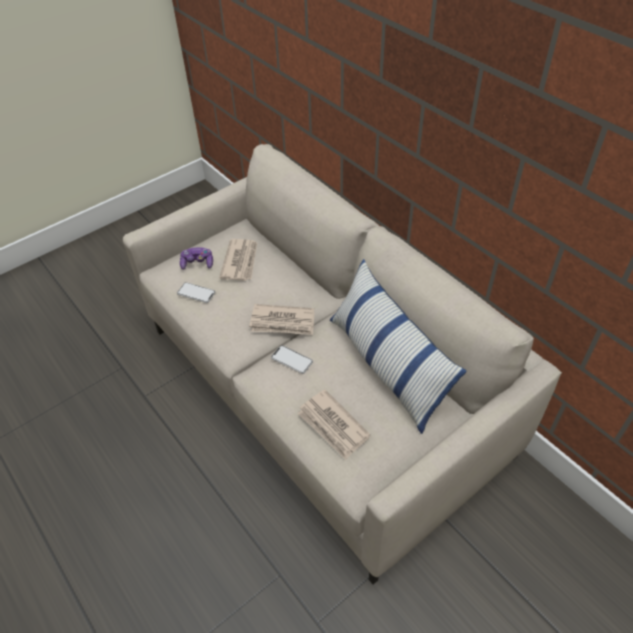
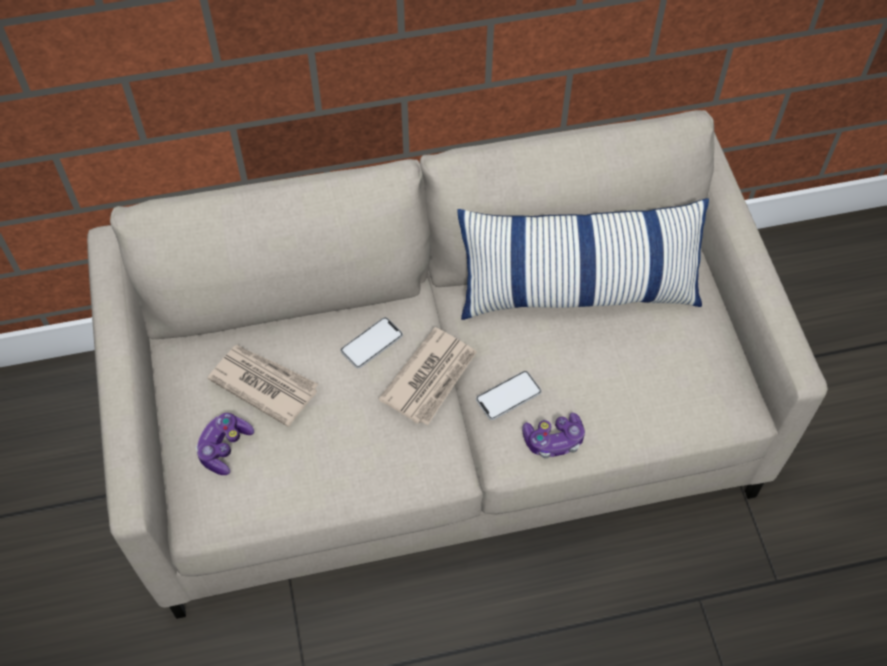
camera: 65 degrees left, 10 degrees up
phone [177,282,216,303] -> phone moved to [340,317,403,368]
newspaper [297,390,370,460] -> none
none -> game controller [522,412,585,459]

